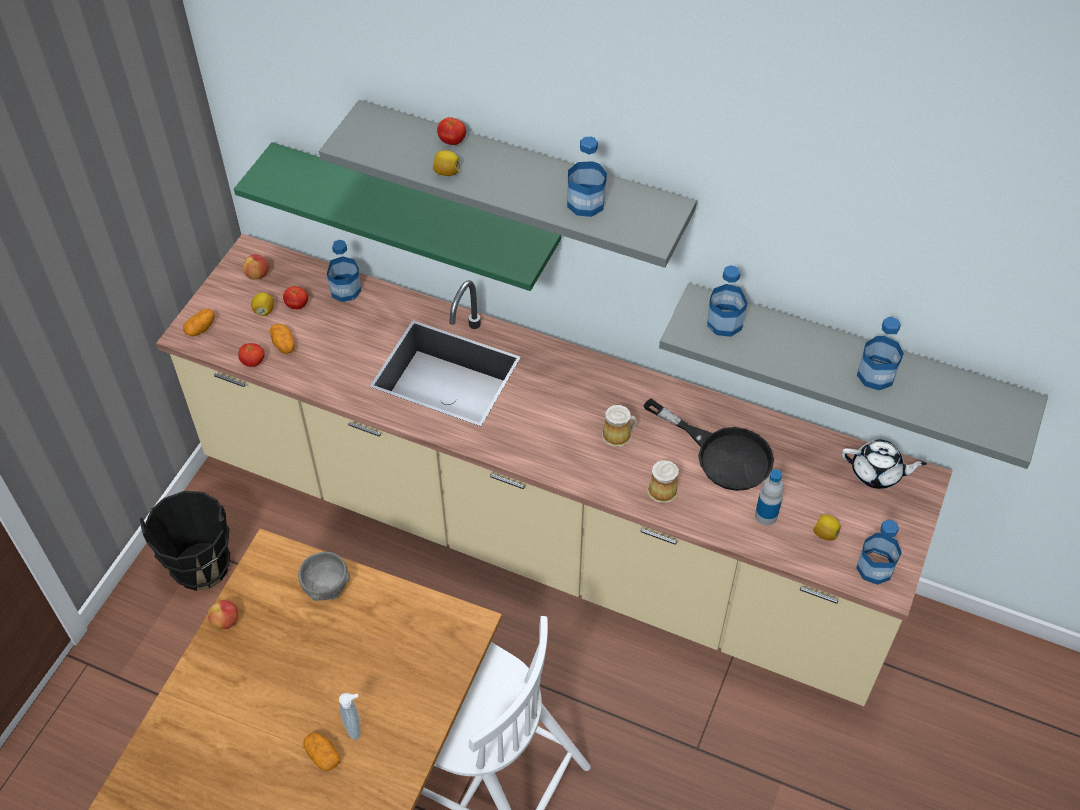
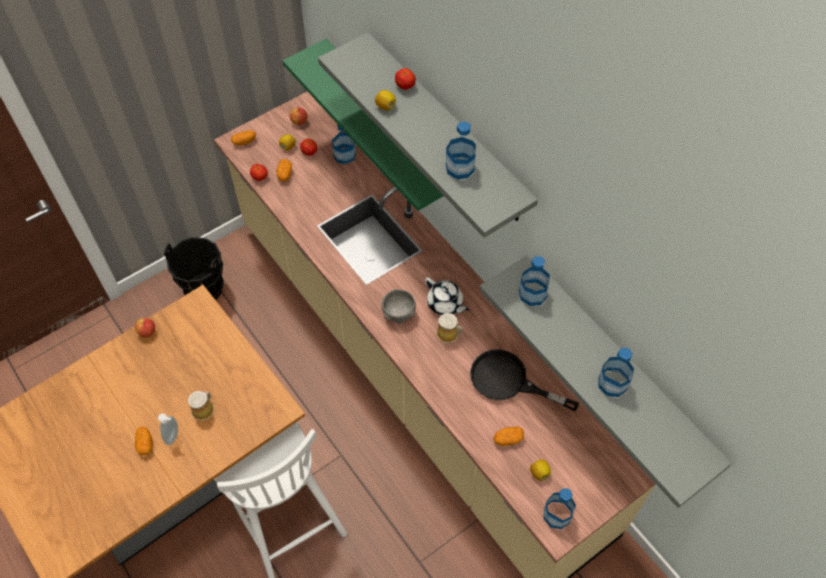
camera: 30 degrees right, 5 degrees up
grey bowl [298,552,350,601] -> grey bowl moved to [382,289,416,324]
black frying pan [644,398,774,491] -> black frying pan turned 135 degrees clockwise [470,350,579,411]
mug [647,460,679,503] -> mug moved to [188,391,214,421]
bottle [755,469,784,525] -> potato [493,427,524,446]
white teapot [842,439,927,489] -> white teapot moved to [425,277,469,315]

